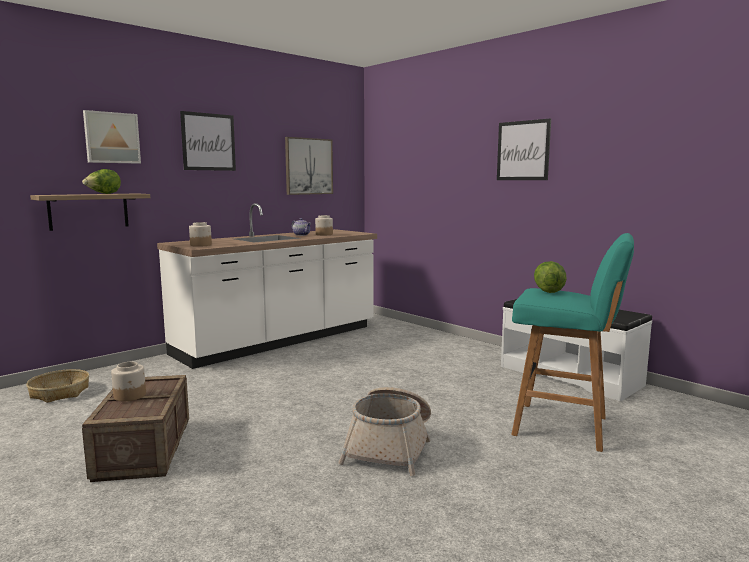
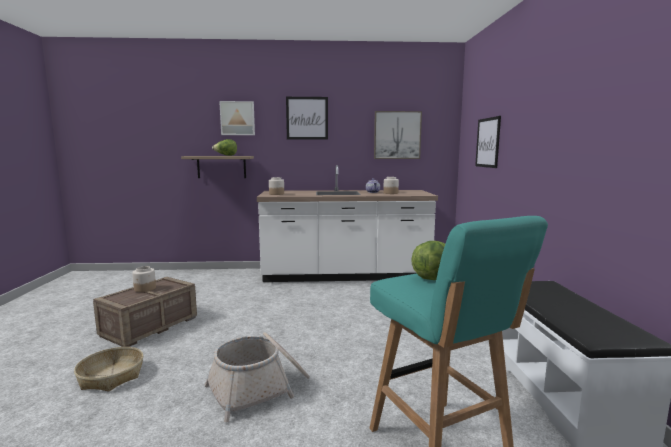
camera: 40 degrees right, 0 degrees up
basket [26,369,89,403] -> basket moved to [74,347,143,391]
picture [497,118,551,180] -> picture moved to [475,116,501,168]

